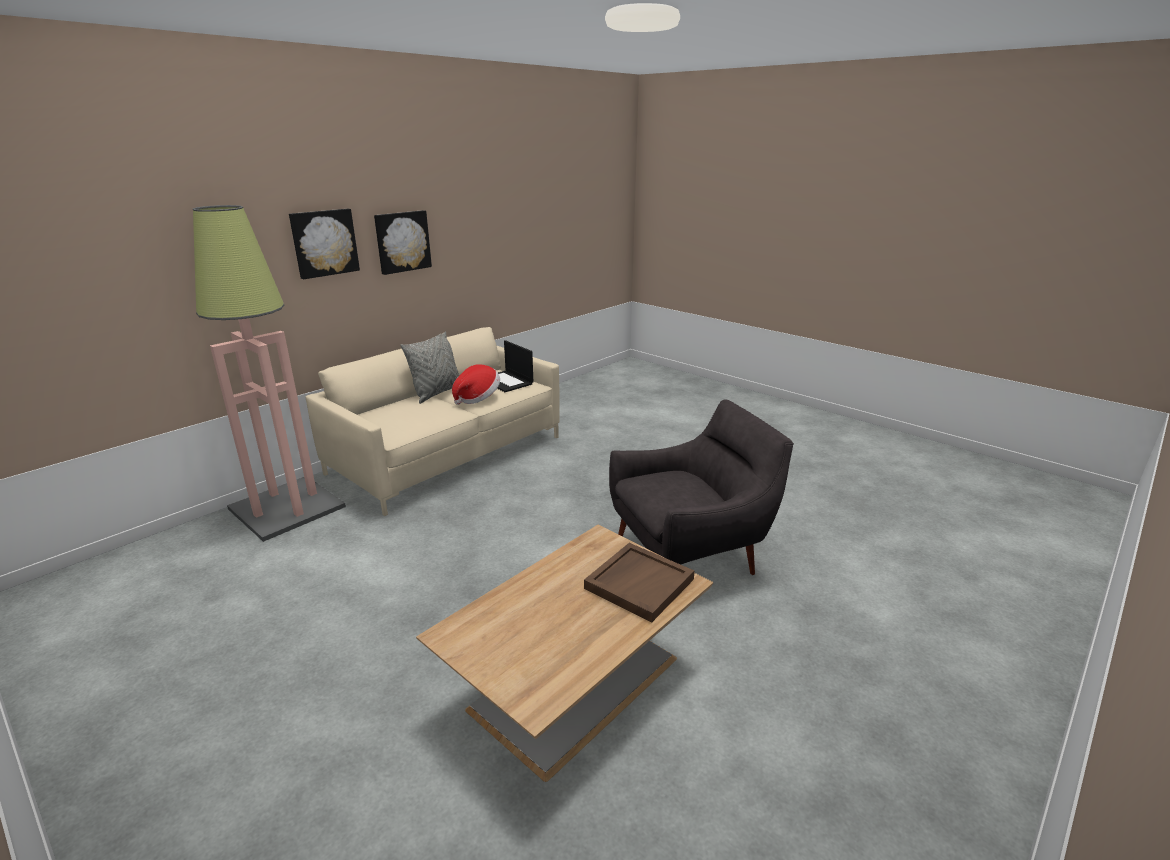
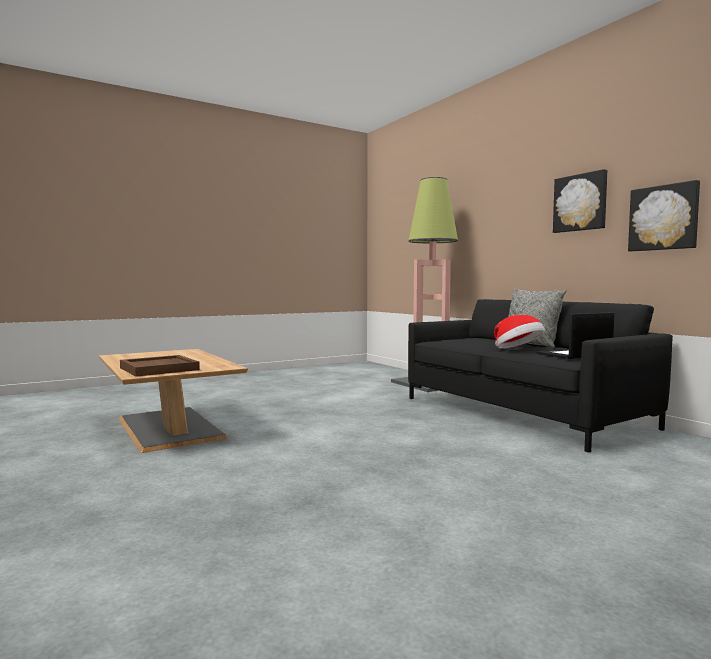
camera: 105 degrees right, 20 degrees down
picture [289,209,360,279] -> picture moved to [628,180,700,251]
beige sofa [306,327,560,516] -> black sofa [408,299,673,452]
grey armchair [609,399,794,575] -> none

